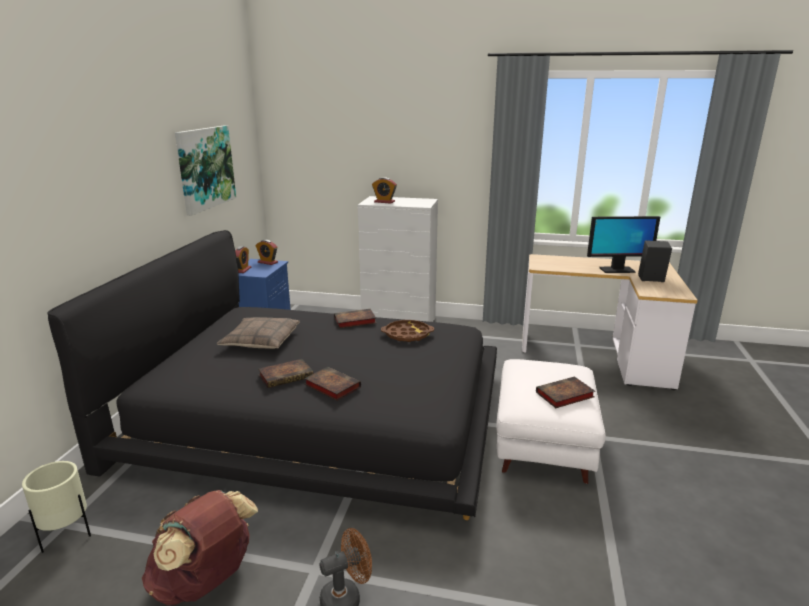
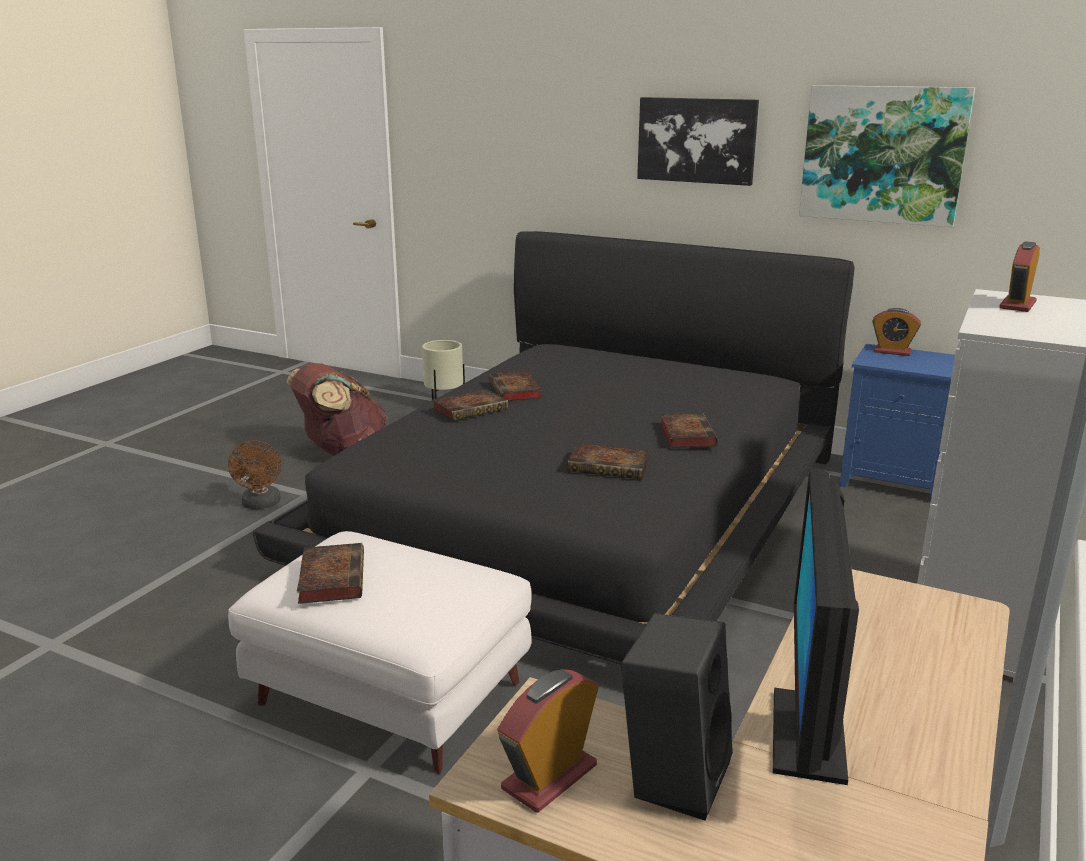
camera: 105 degrees right, 0 degrees up
pillow [217,317,300,349] -> none
alarm clock [256,240,278,265] -> alarm clock moved to [497,669,599,813]
brown tray [381,320,434,342] -> book [567,443,649,479]
none -> picture [637,97,759,186]

